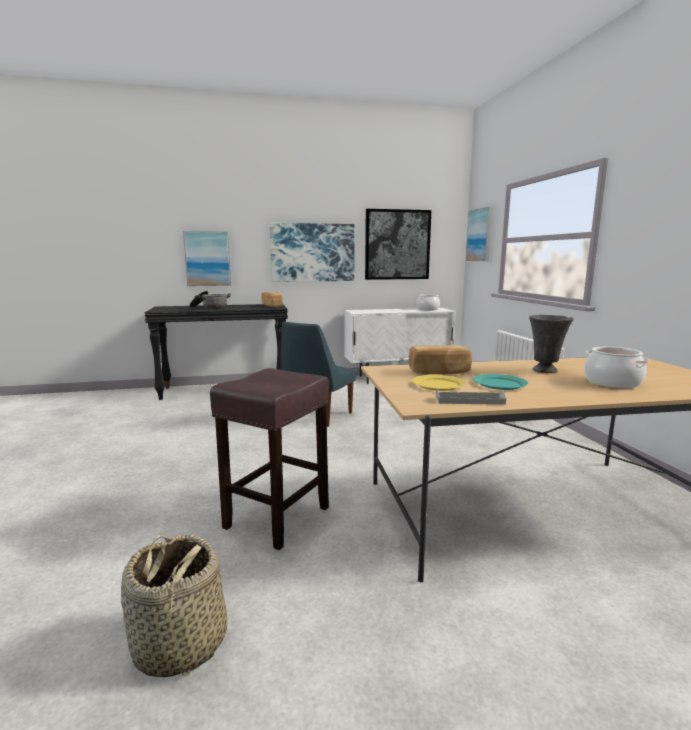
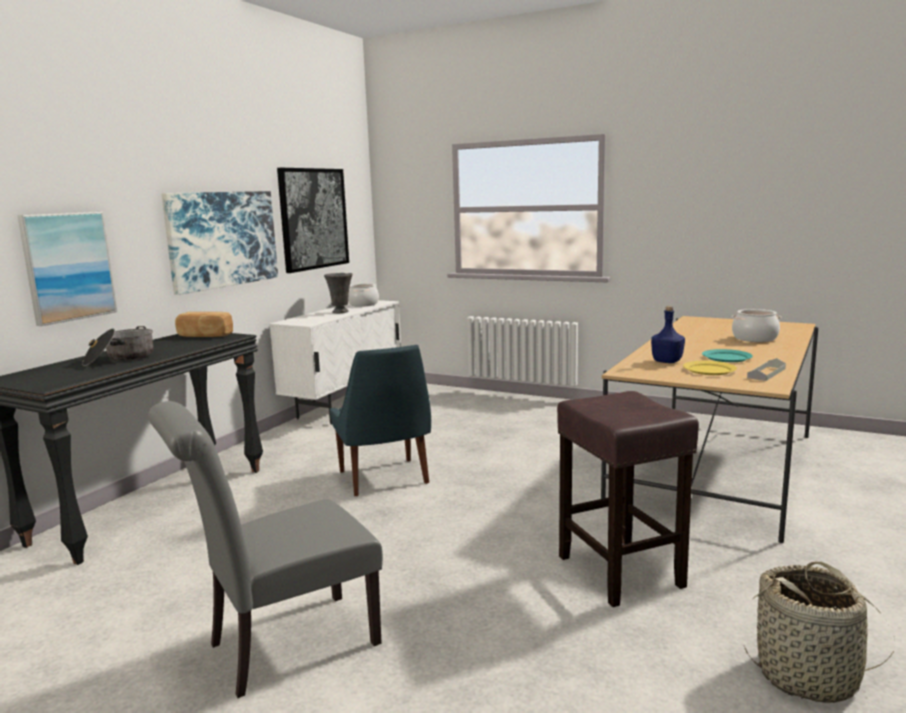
camera: 50 degrees left, 0 degrees up
bread [409,345,472,374] -> blue bottle [651,306,685,363]
picture [466,206,492,261] -> none
grey vase [529,315,574,373] -> grey vase moved to [324,273,353,313]
none -> grey chair [148,401,383,698]

